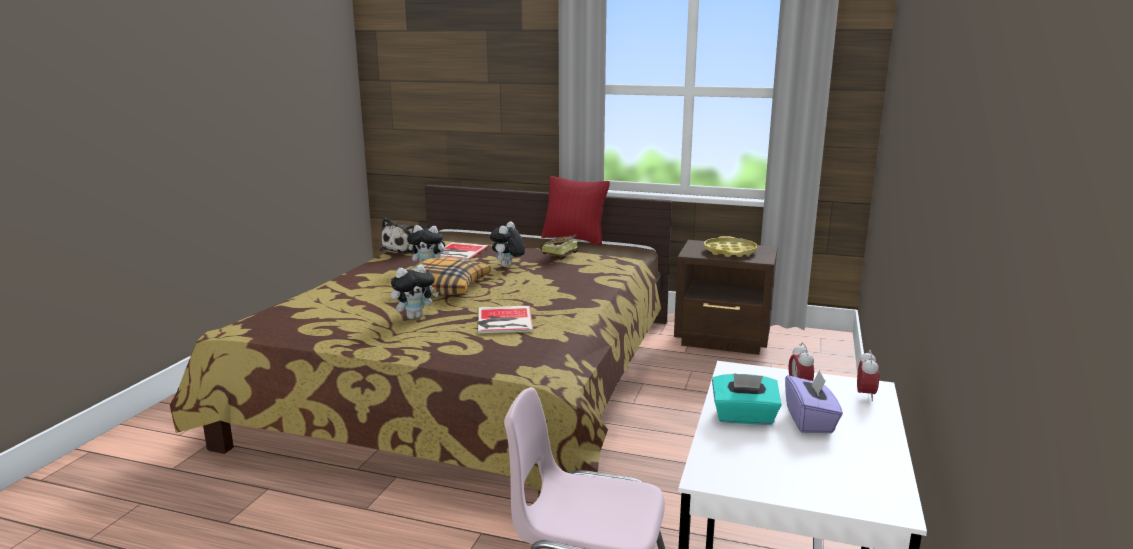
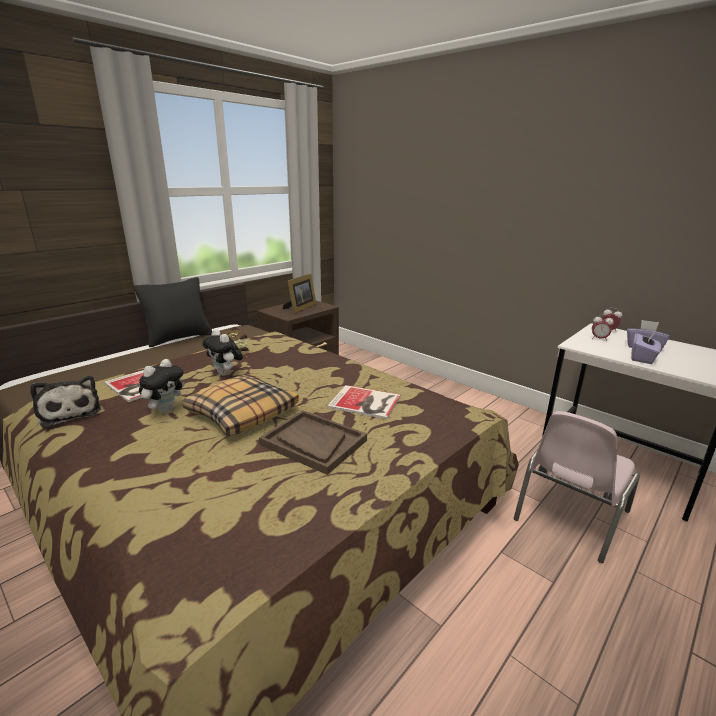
camera: 65 degrees left, 5 degrees up
plush toy [391,265,439,319] -> brown tray [259,410,367,475]
red pillow [541,176,610,245] -> black pillow [134,277,212,347]
yellow tray [704,236,758,257] -> picture frame [283,273,316,314]
turquoise tissue box [712,373,782,425] -> purple tissue box [631,332,661,364]

